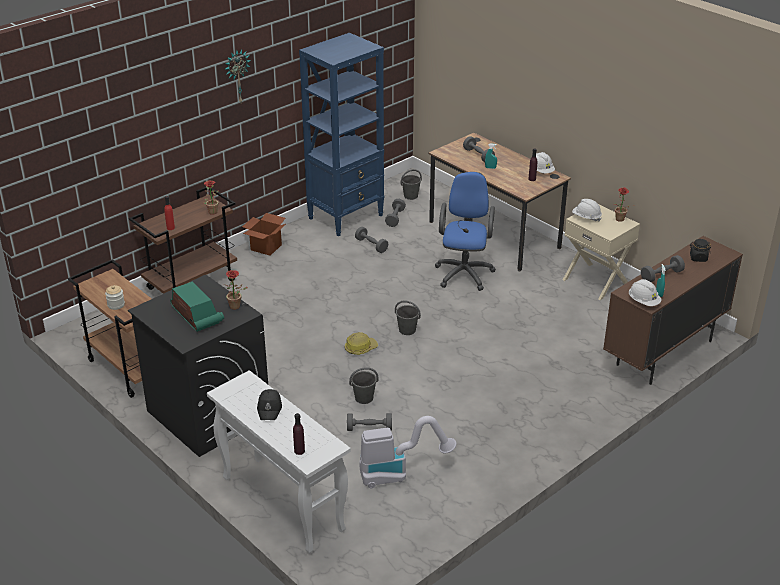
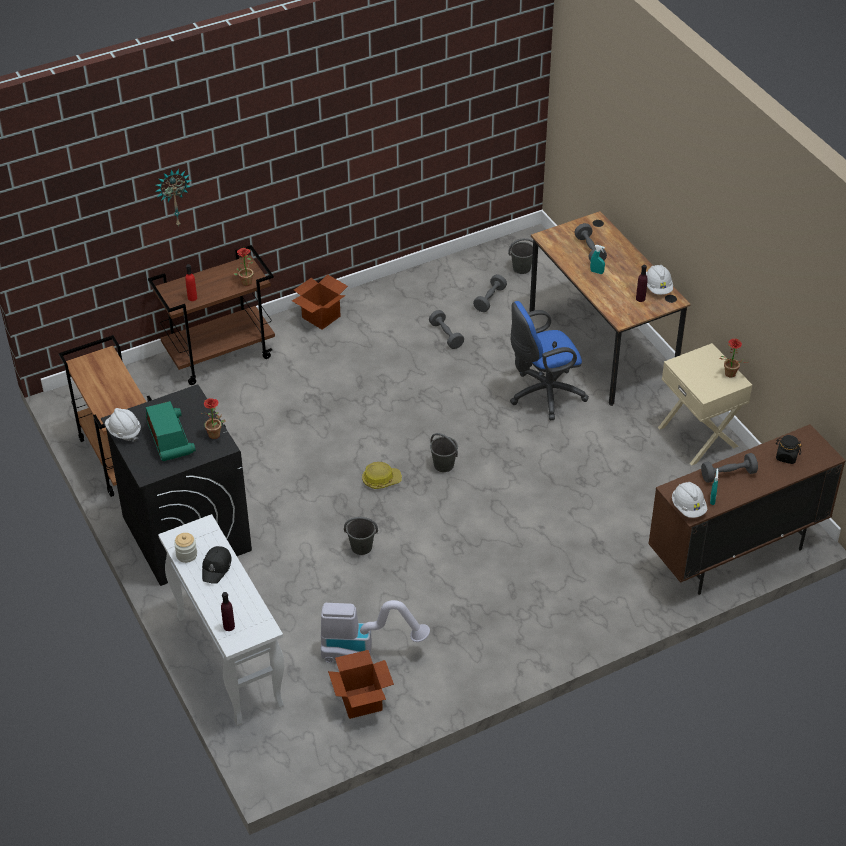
camera: 15 degrees right, 10 degrees up
jar [105,285,125,310] -> jar moved to [174,533,197,563]
wall clock [224,49,251,102] -> wall clock moved to [155,169,192,227]
blue bookcase [299,33,384,236] -> none
grey dumbbell [347,413,392,431] -> none
blue office chair [434,172,496,291] -> blue office chair turned 135 degrees counterclockwise [510,301,589,420]
white hard hat [572,199,602,221] -> white hard hat moved to [105,408,141,442]
none -> cardboard box [328,650,394,719]

